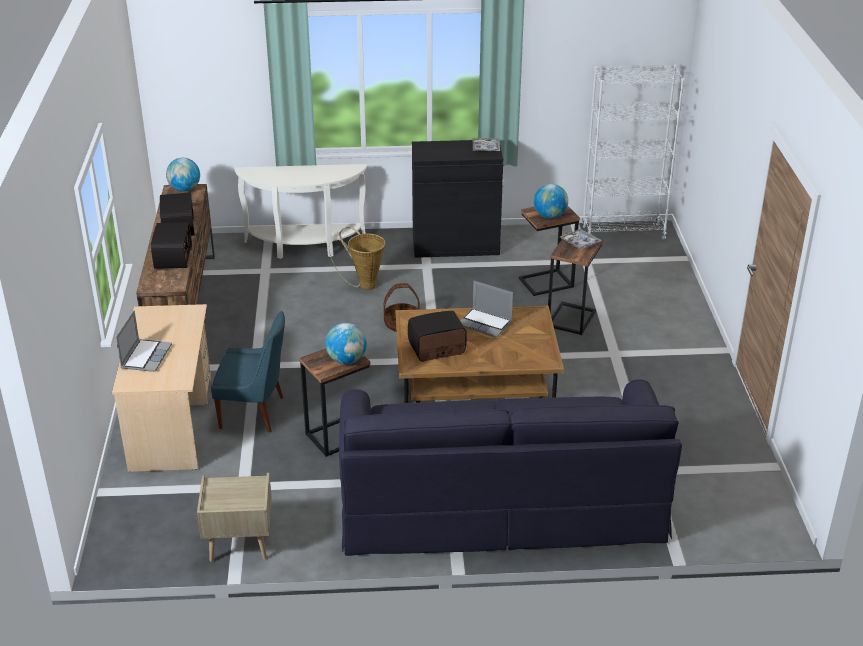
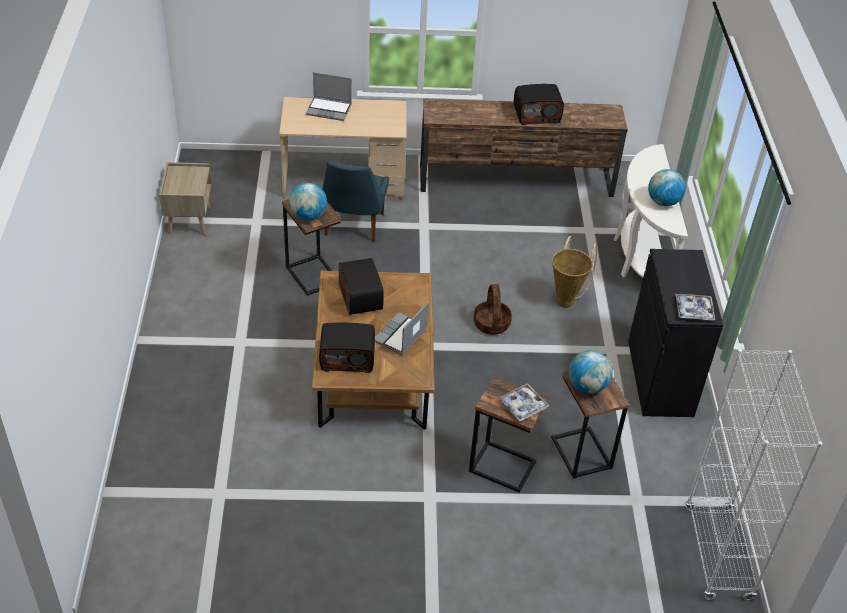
camera: 90 degrees right, 10 degrees up
radio [151,222,192,269] -> radio moved to [319,323,375,373]
globe [166,158,200,191] -> globe moved to [648,169,686,206]
black sofa [339,379,682,556] -> none

